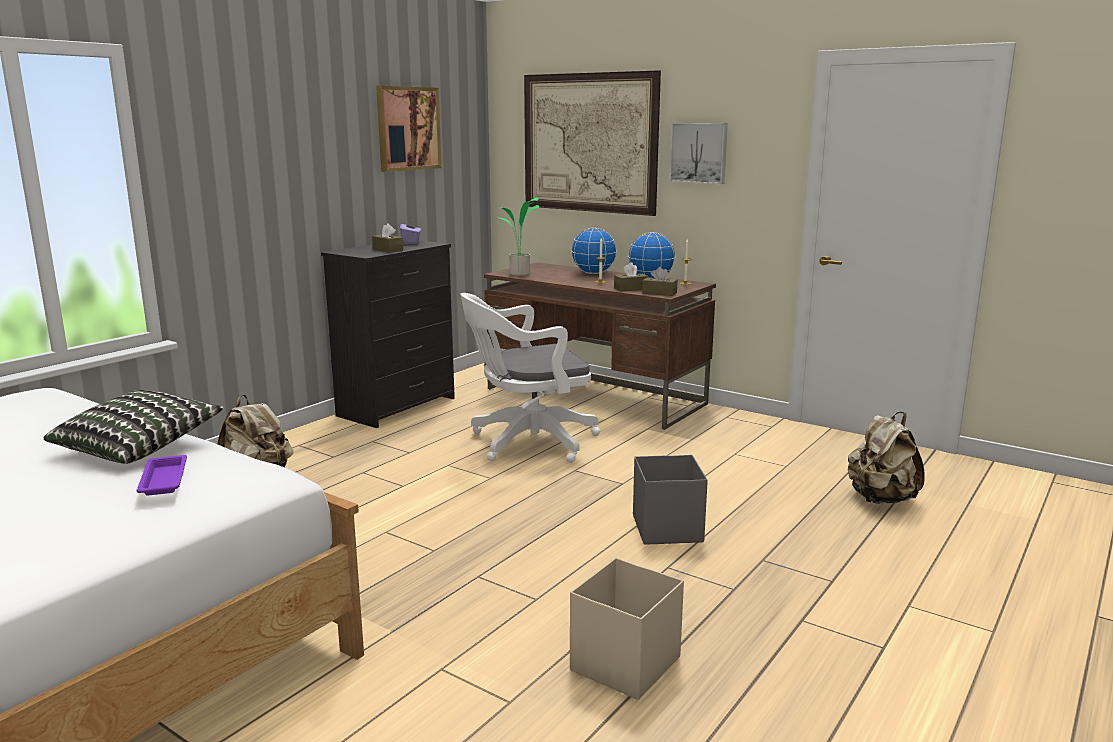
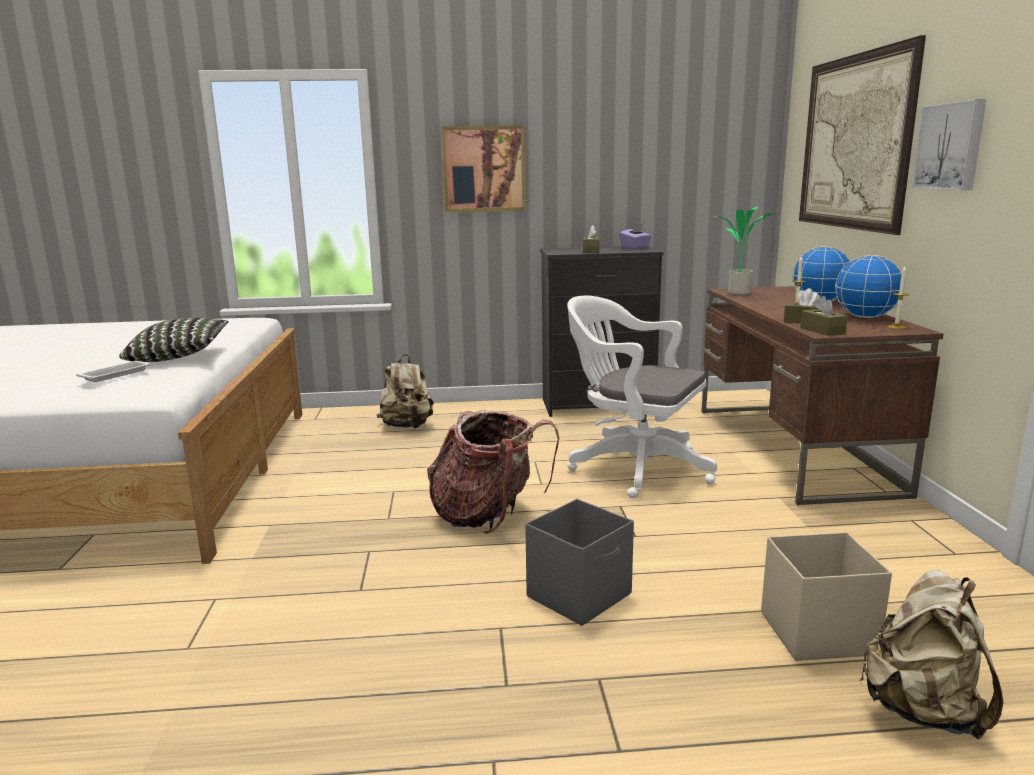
camera: 50 degrees right, 0 degrees up
purple tray [137,455,187,495] -> white tray [76,361,151,382]
picture [376,86,442,172] -> picture moved to [442,125,526,212]
beige storage box [570,558,684,700] -> beige storage box moved to [761,532,892,661]
none -> backpack [427,409,559,534]

